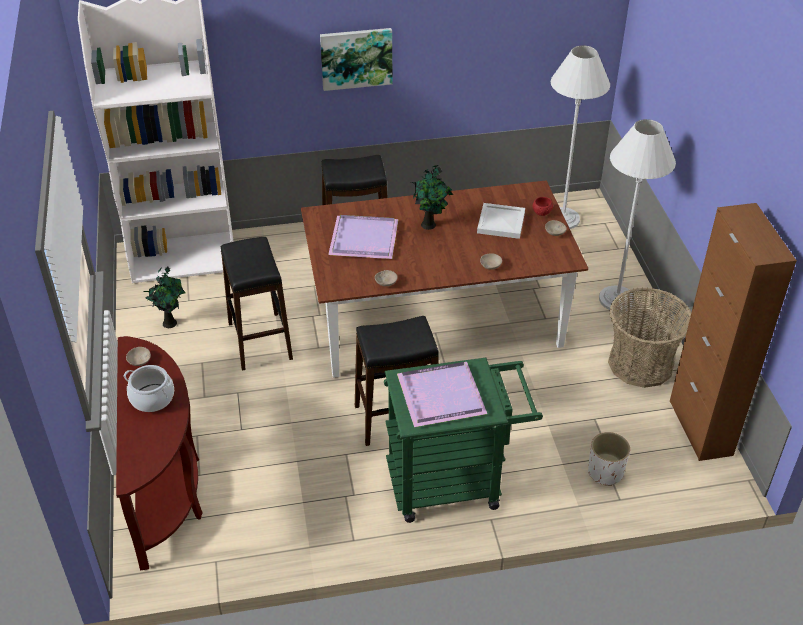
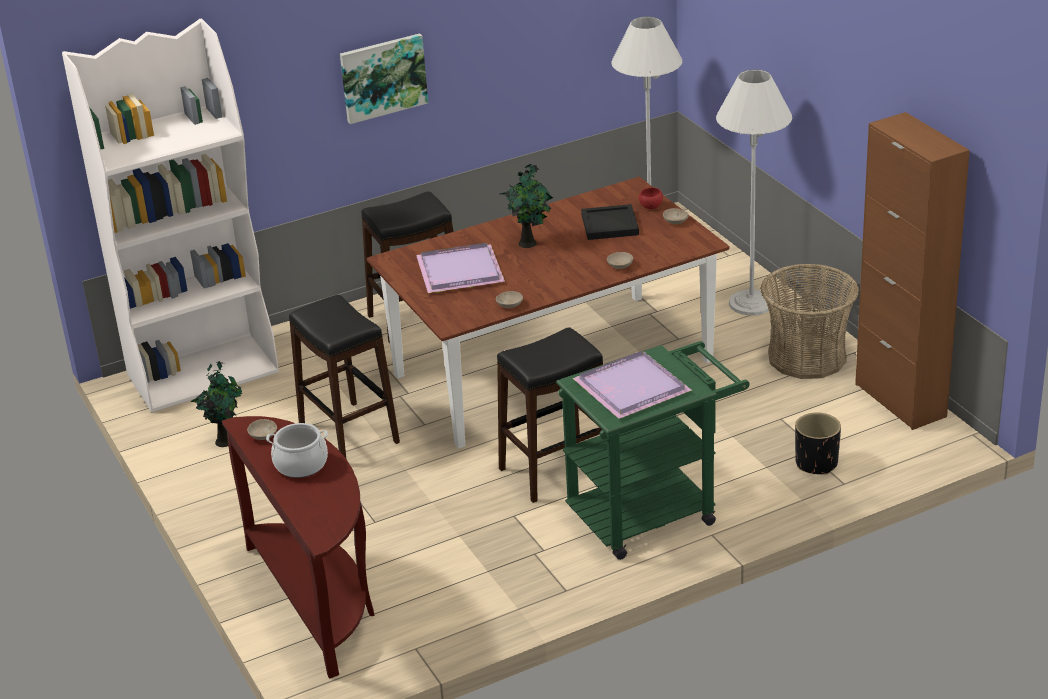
camera: 15 degrees left, 10 degrees down
white tray [477,203,525,239] -> black tray [581,204,639,240]
white planter [588,432,630,486] -> black planter [795,412,841,475]

